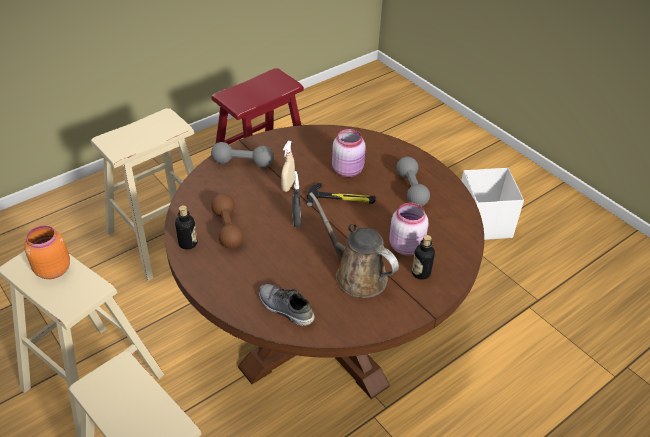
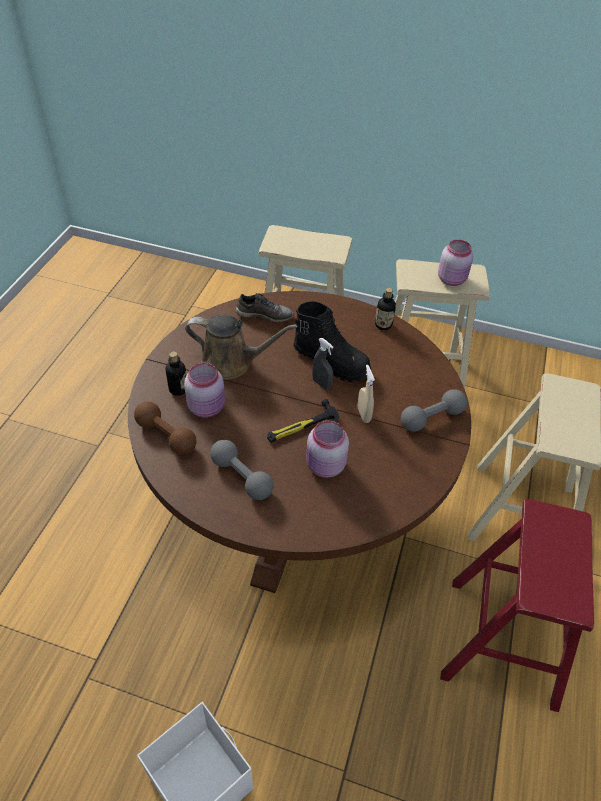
camera: 145 degrees right, 5 degrees up
orange jar [24,225,70,279] -> pink jar [438,240,473,286]
brown dumbbell [211,194,243,249] -> brown dumbbell moved to [134,402,197,455]
none -> black boot [293,301,371,382]

